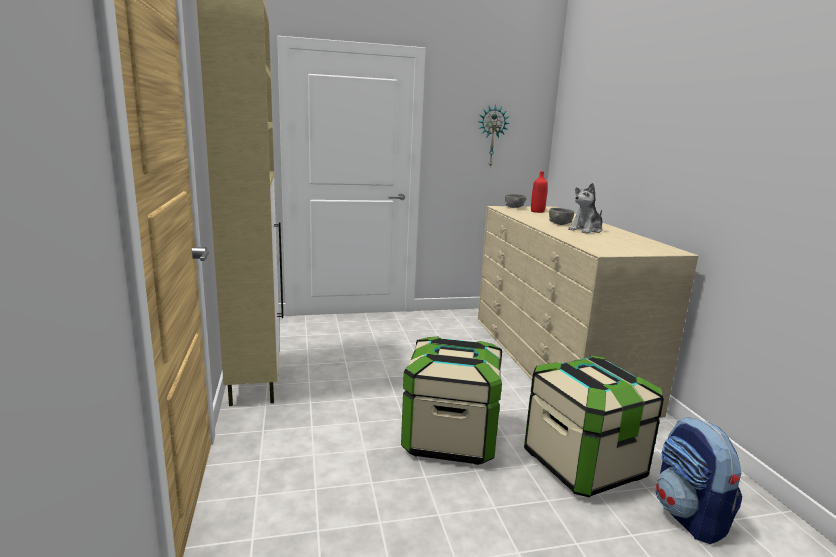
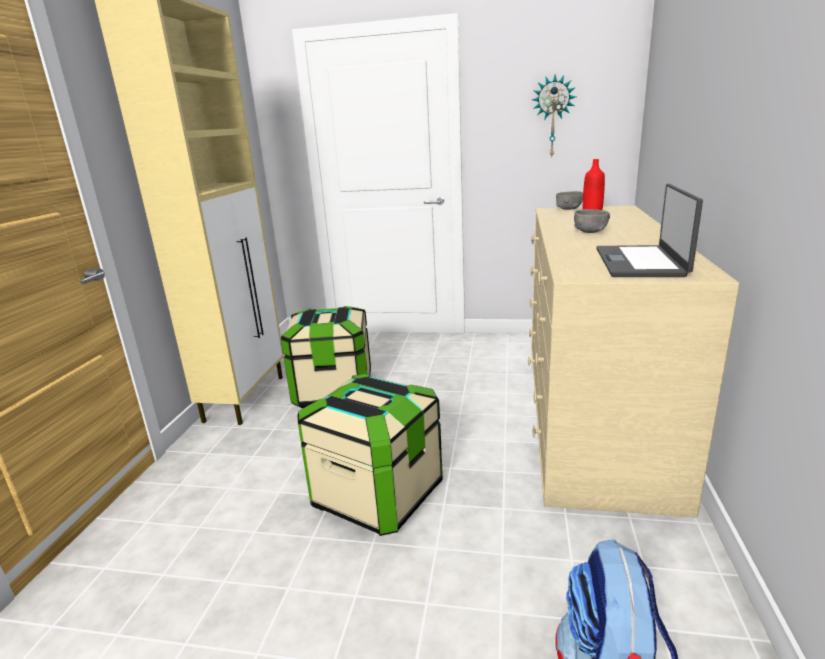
camera: 25 degrees right, 5 degrees up
storage box [524,355,664,498] -> storage box moved to [281,306,371,408]
plush toy [568,183,603,233] -> none
none -> laptop [596,184,703,277]

